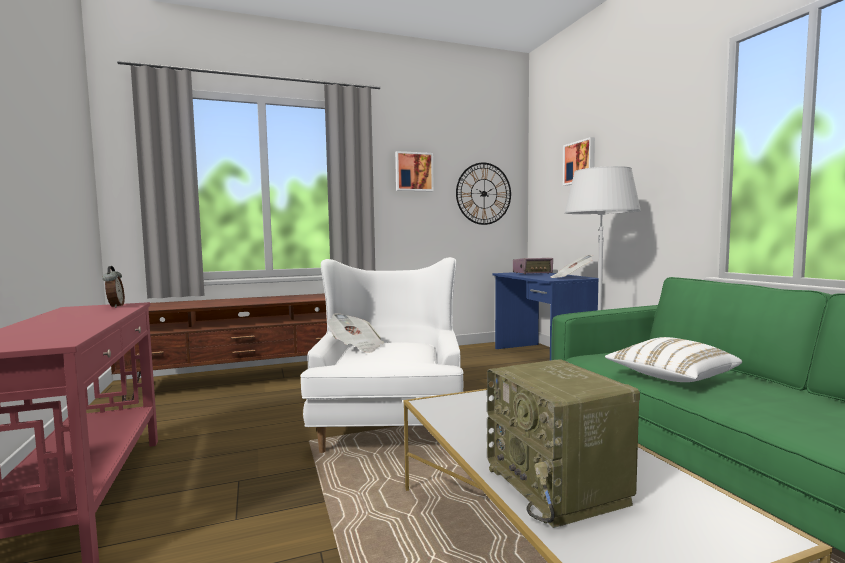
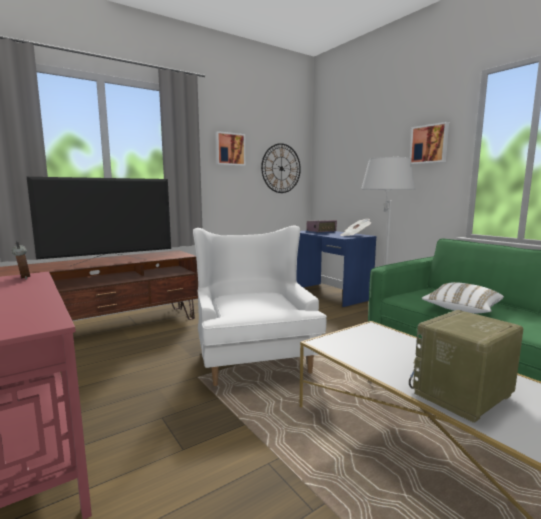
camera: 15 degrees left, 5 degrees up
newspaper [327,313,384,353] -> none
radio [487,359,640,528] -> radio turned 90 degrees clockwise [409,310,523,423]
picture [563,137,595,186] -> picture moved to [410,122,449,164]
none -> television [27,177,171,266]

